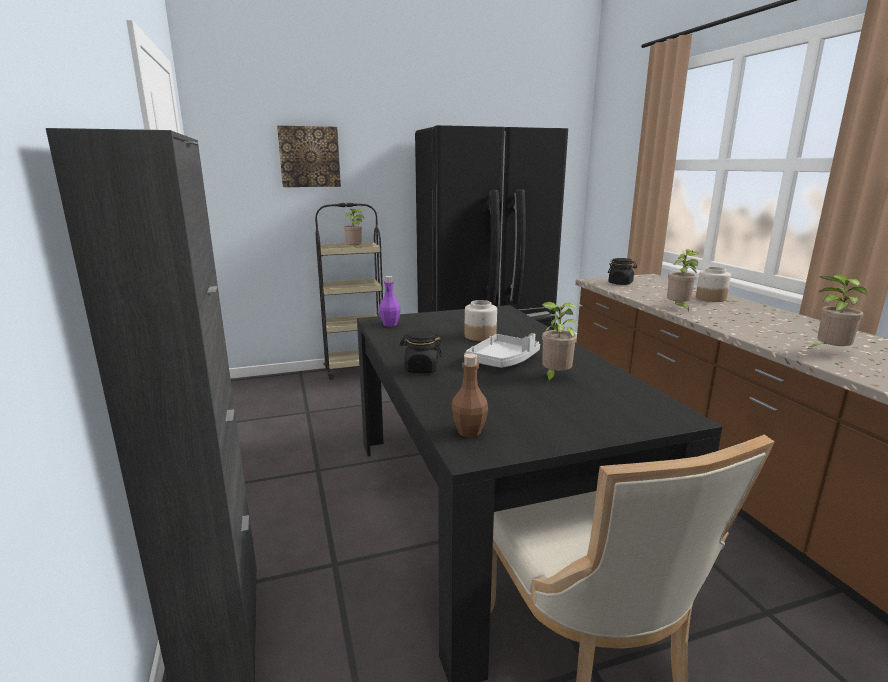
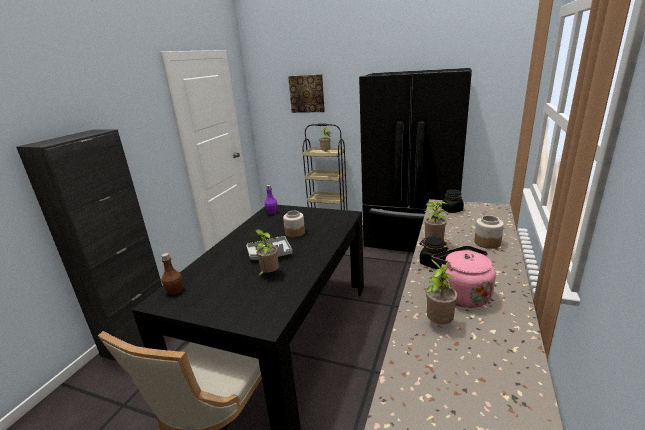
camera: 40 degrees right, 5 degrees up
black jar [400,330,442,373] -> black jar moved to [420,236,448,269]
none -> pink kettle [432,246,496,308]

